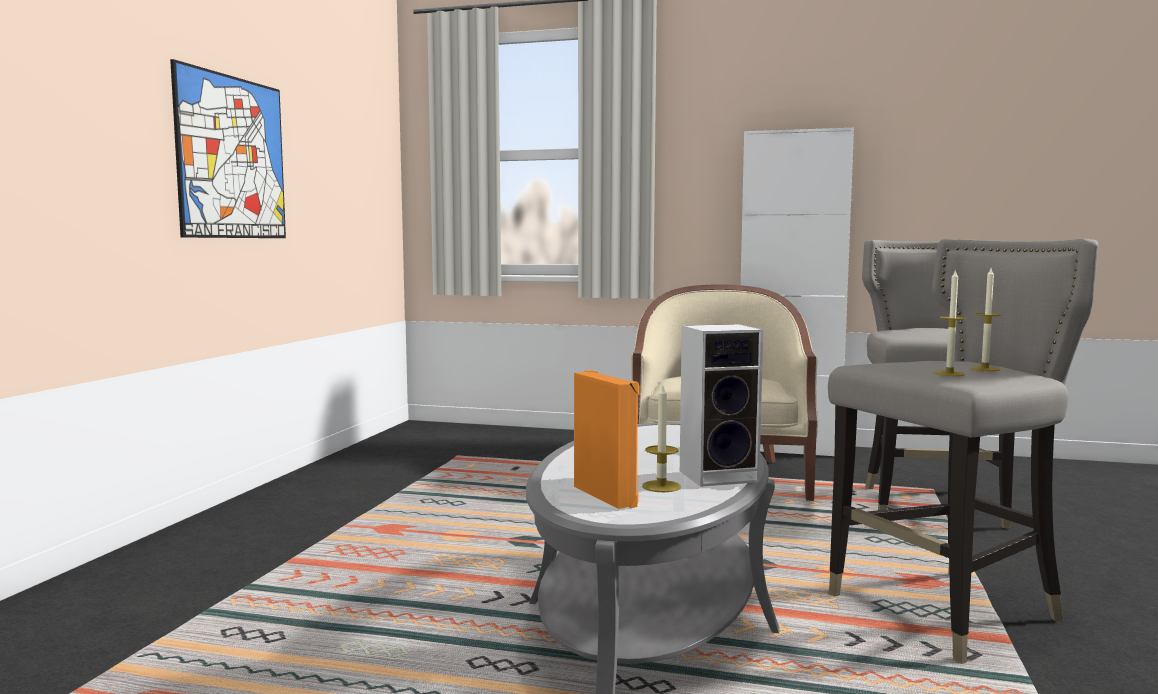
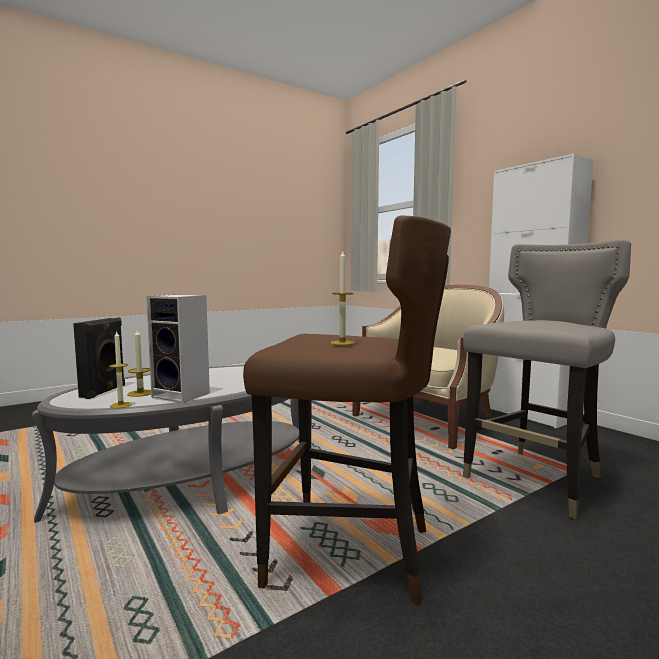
camera: 40 degrees right, 0 degrees up
picture [170,59,286,238] -> none
orange speaker [574,370,640,509] -> black speaker [73,318,125,399]
grey stool [828,238,1098,664] -> brown stool [243,215,451,605]
candle [935,269,966,376] -> candle moved to [109,331,132,408]

